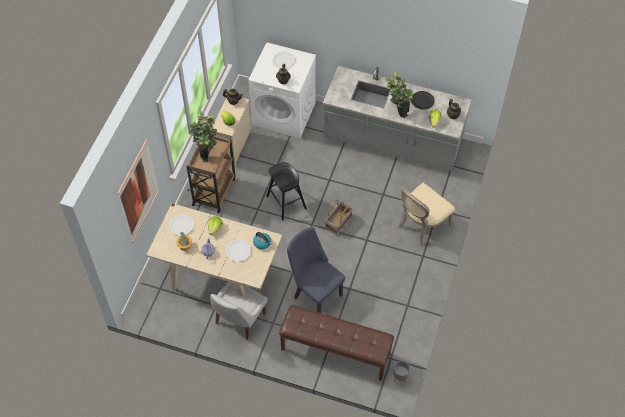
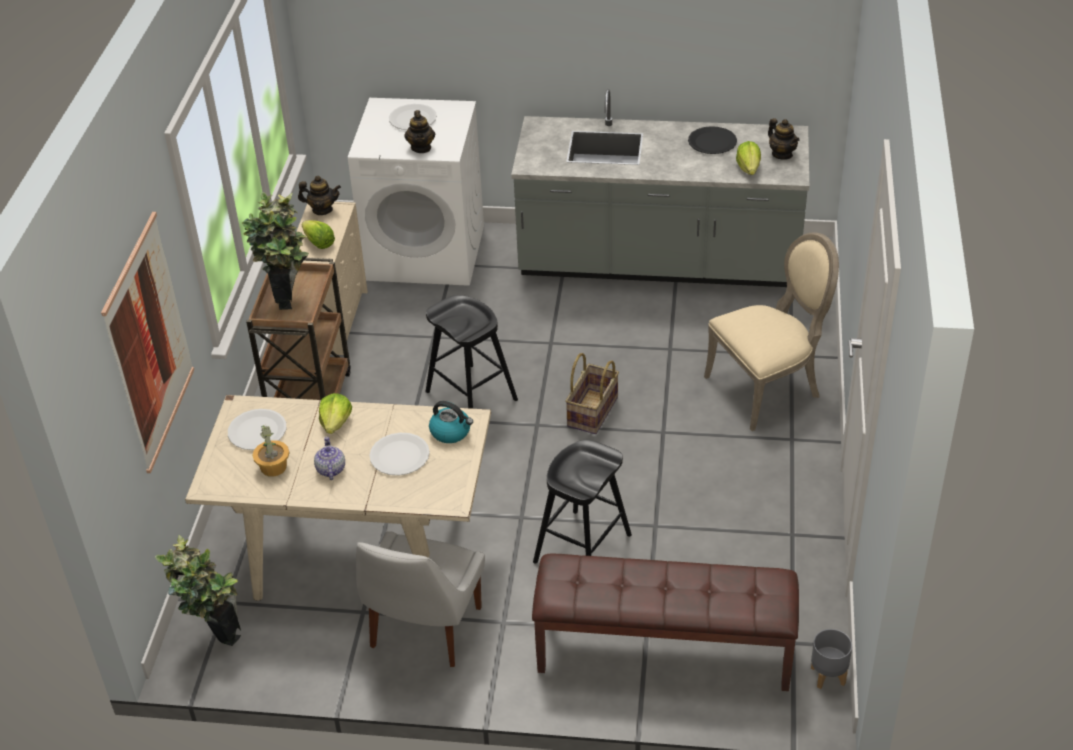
camera: 10 degrees left, 15 degrees down
blue chair [287,227,345,313] -> black stool [533,440,632,564]
potted plant [385,71,415,118] -> potted plant moved to [155,535,241,646]
beige chair [398,183,455,246] -> beige chair turned 150 degrees counterclockwise [704,232,839,431]

